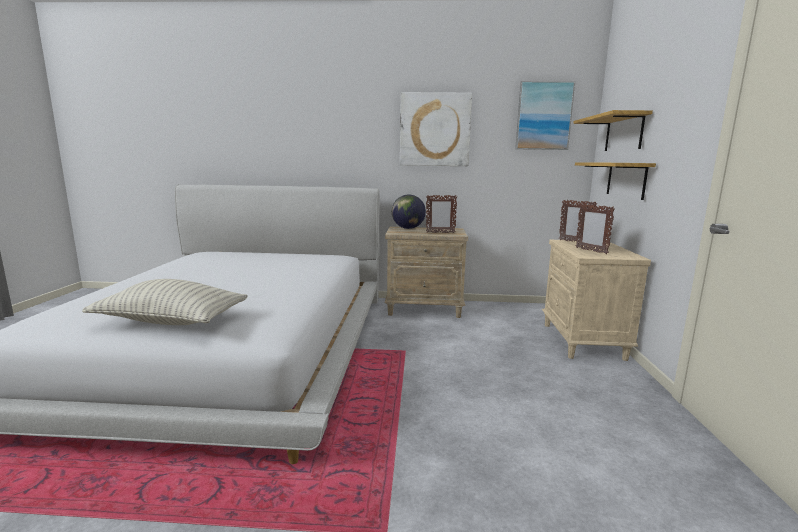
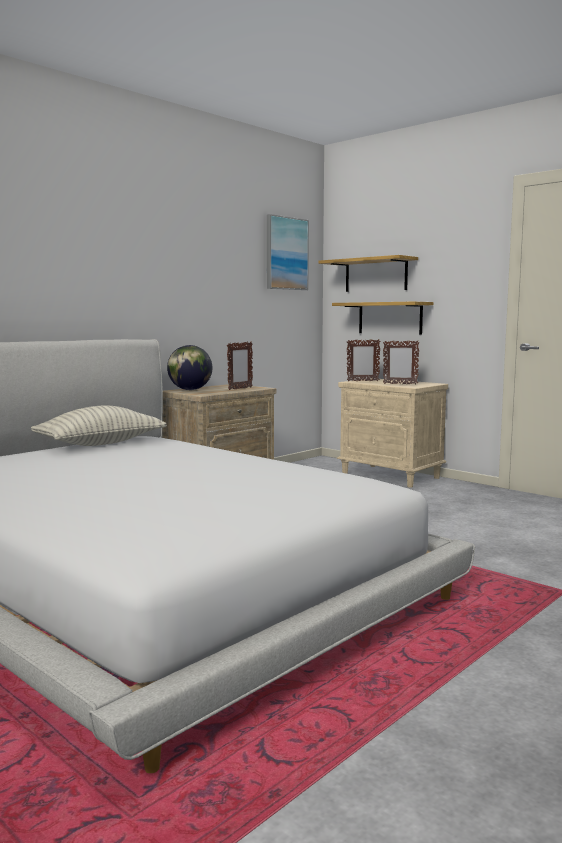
camera: 50 degrees left, 5 degrees down
pillow [82,279,248,325] -> pillow moved to [31,405,167,446]
picture [400,92,472,166] -> none

